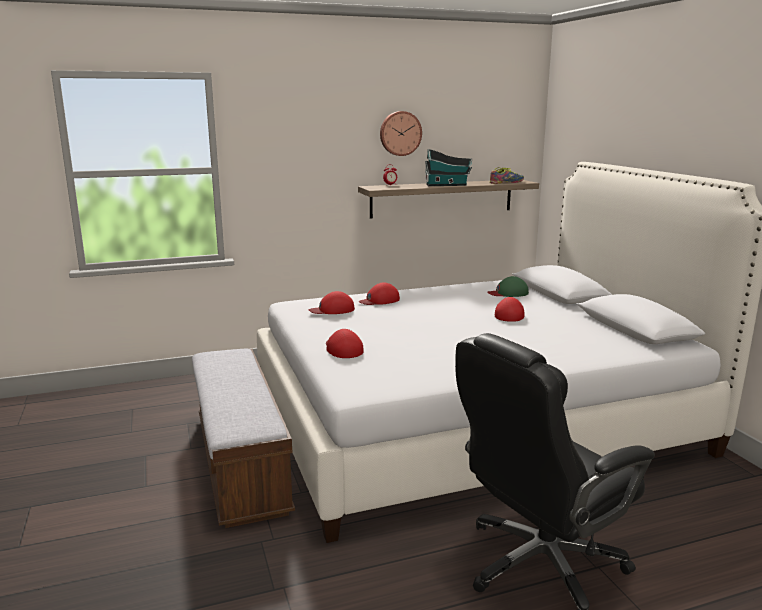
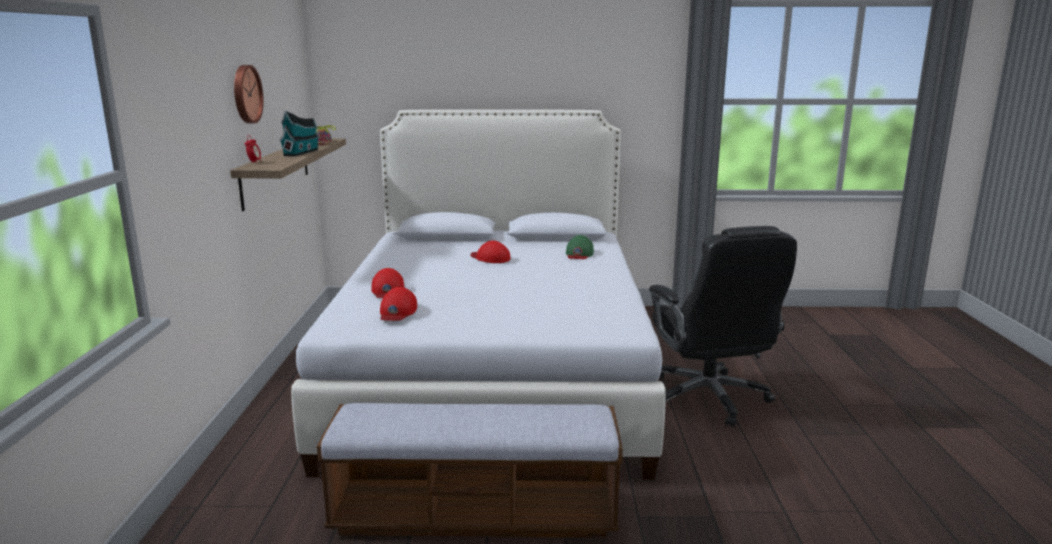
camera: 70 degrees left, 0 degrees up
red cap [326,329,364,358] -> none
green cap [487,276,529,297] -> green cap moved to [566,235,594,259]

